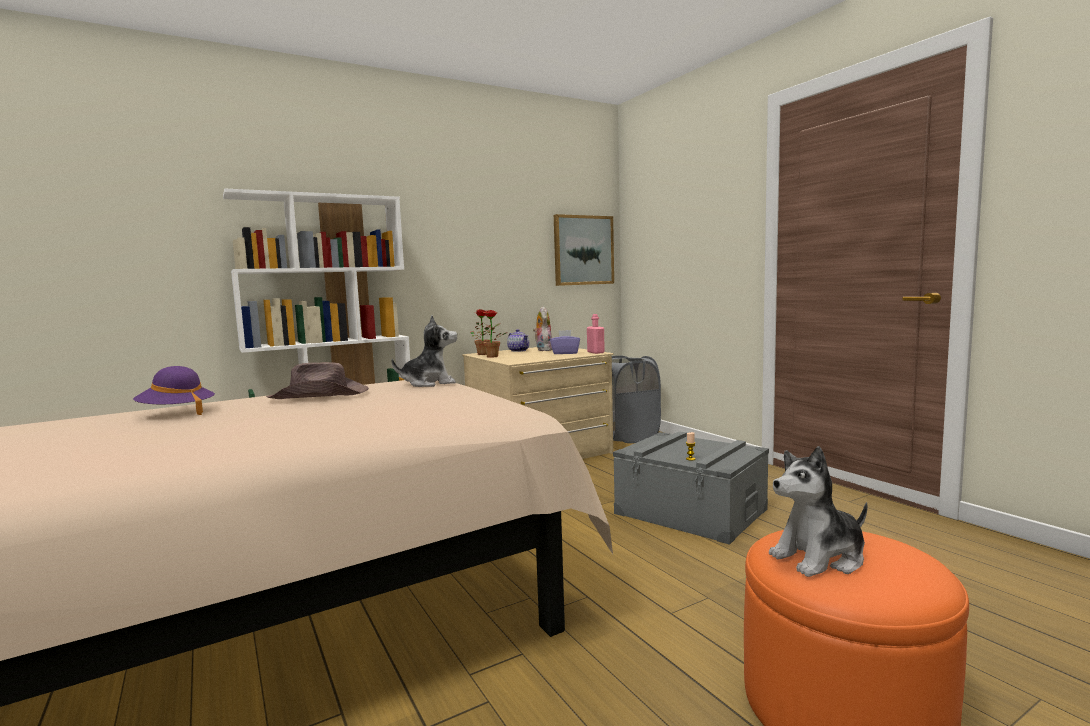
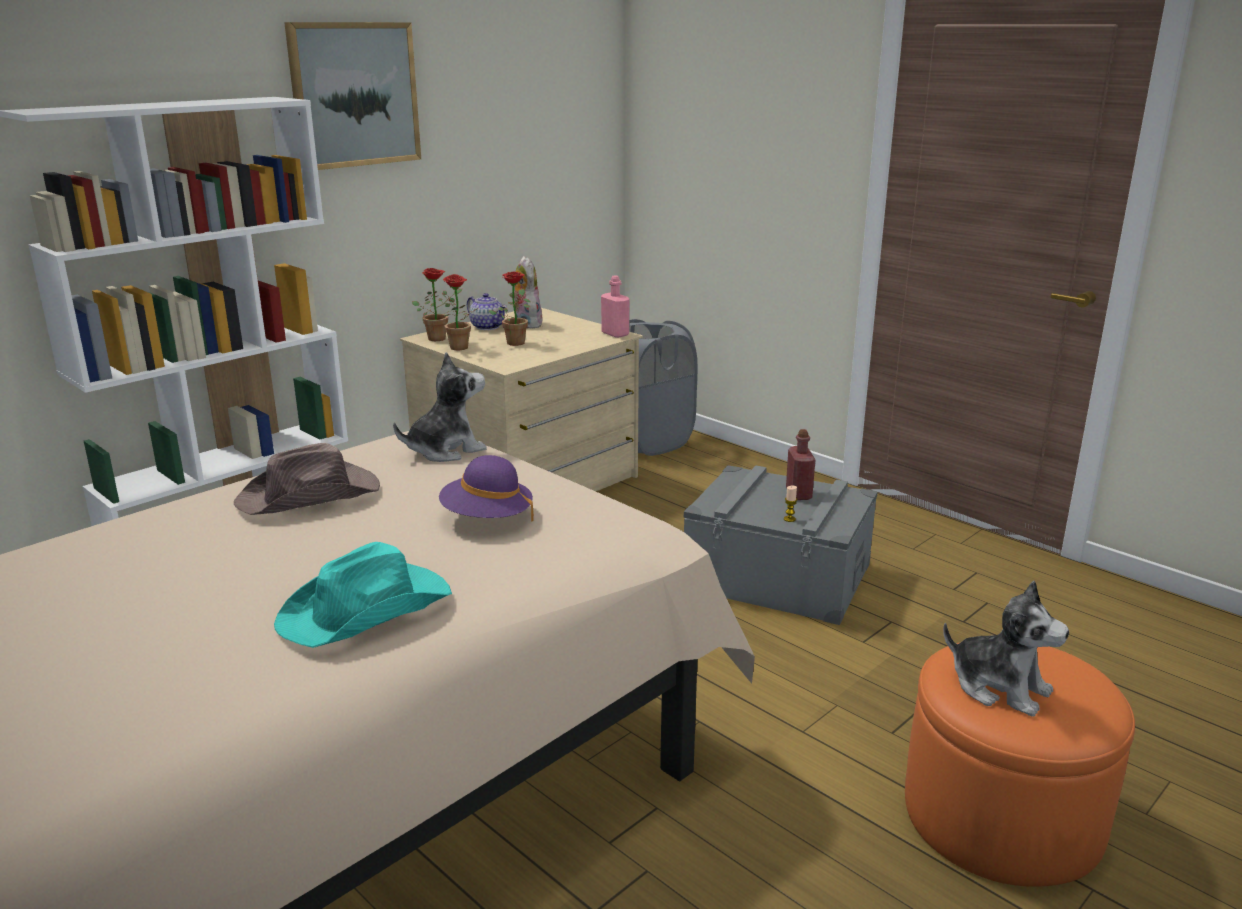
camera: 15 degrees left, 15 degrees up
purple hat [133,366,215,415] -> purple hat moved to [439,455,534,522]
purple tissue box [550,330,580,354] -> none
picture [554,214,614,286] -> picture moved to [284,22,421,170]
plush toy [769,446,867,577] -> plush toy turned 105 degrees counterclockwise [943,581,1069,717]
none -> turquoise hat [274,542,452,648]
none -> potted plant [488,272,530,346]
none -> red bottle [786,429,816,500]

